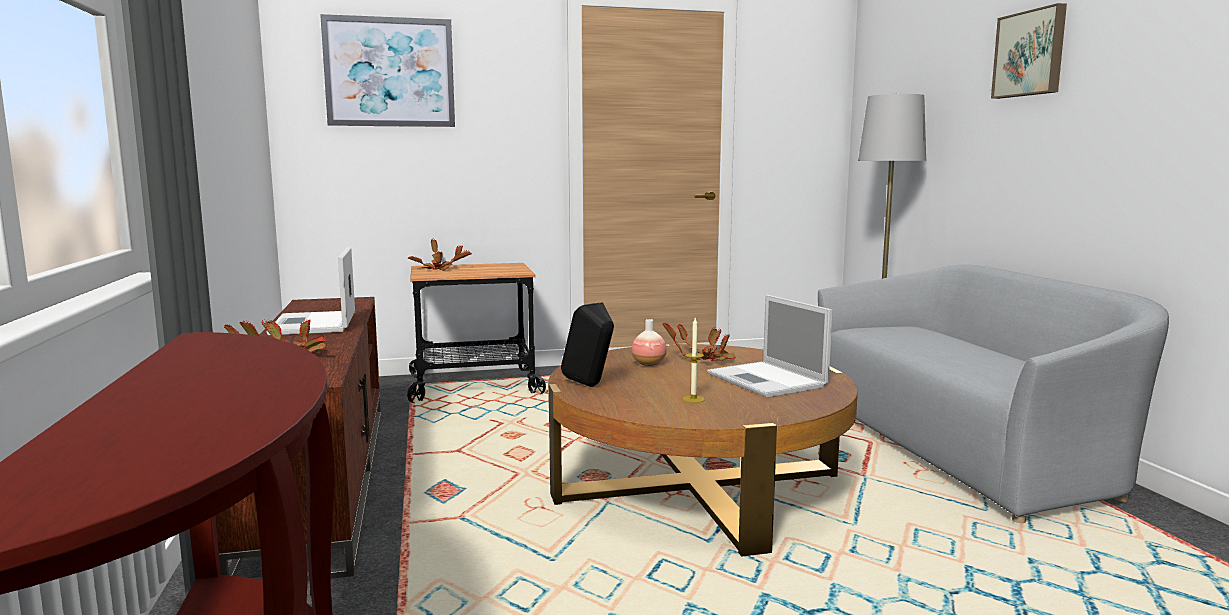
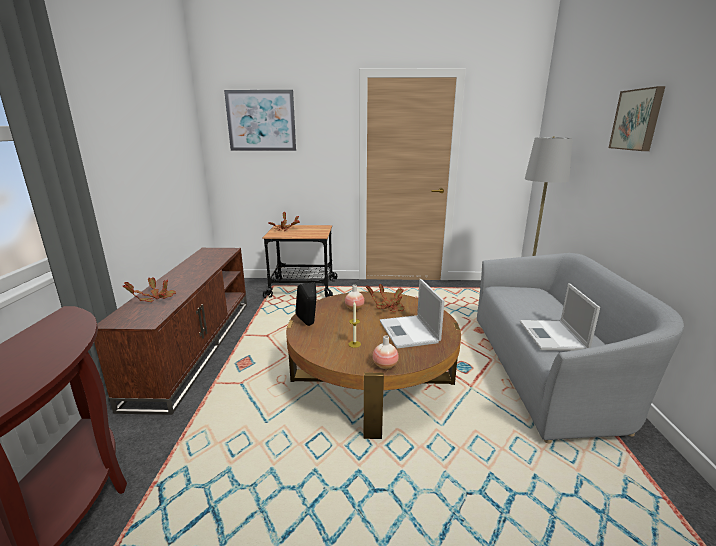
camera: 15 degrees right, 10 degrees up
laptop [266,247,355,335] -> laptop moved to [520,283,600,351]
none -> vase [373,335,399,369]

